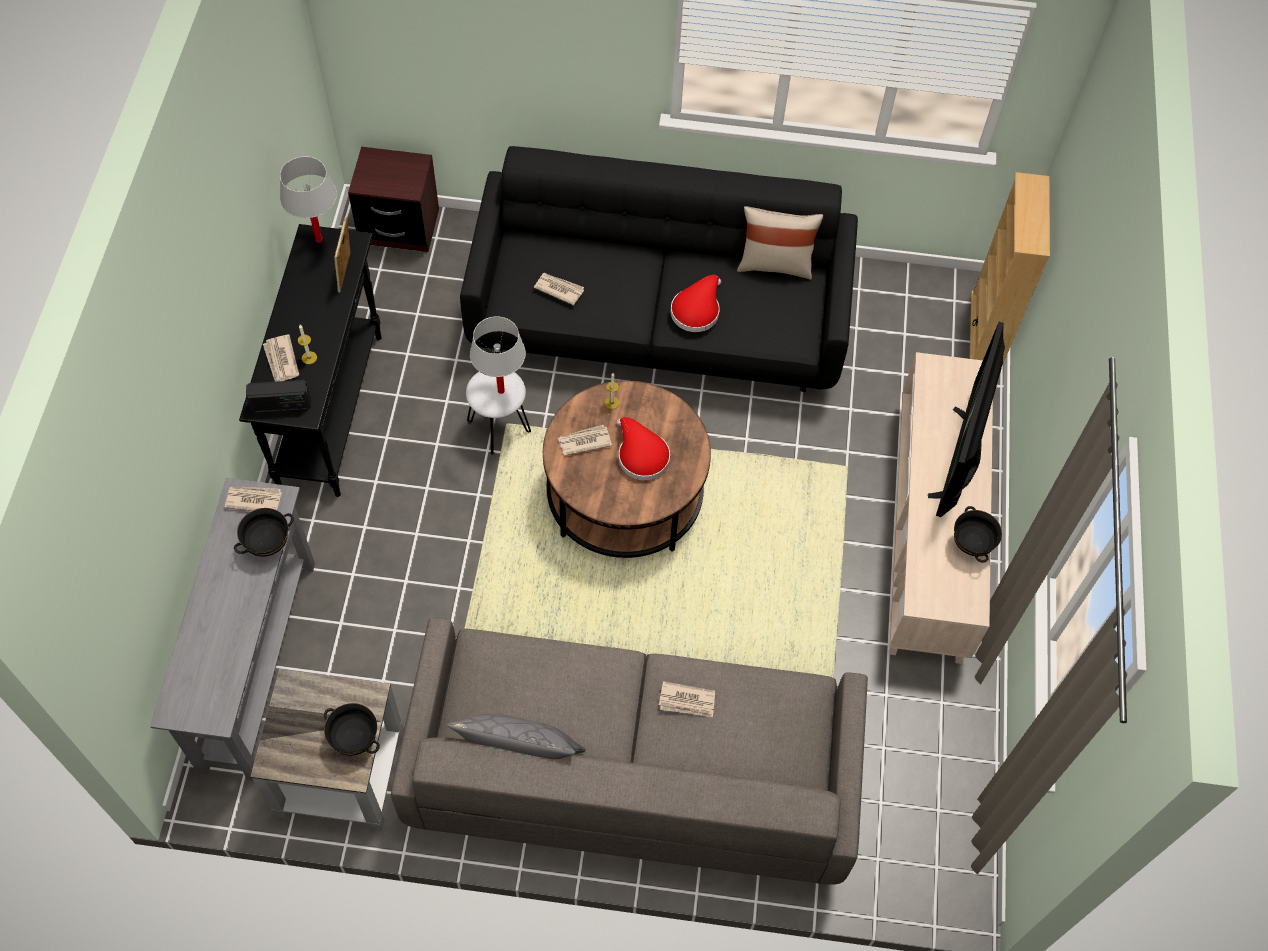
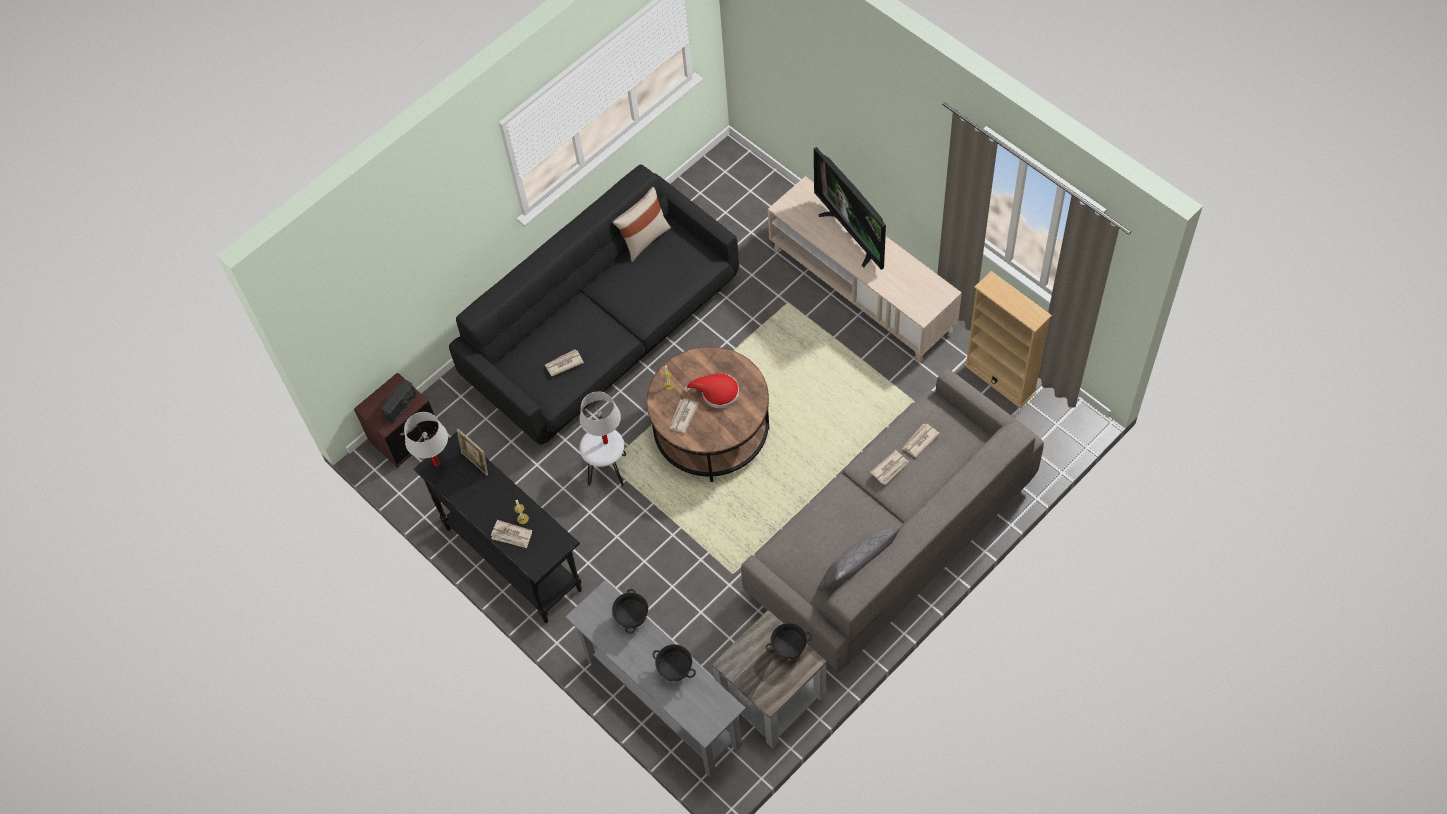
camera: 45 degrees left, 0 degrees up
newspaper [225,487,282,511] -> newspaper moved to [902,424,940,457]
radio [246,380,311,413] -> radio moved to [380,380,416,424]
red hat [671,275,721,332] -> none
black bowl [954,506,1002,562] -> black bowl moved to [652,644,696,681]
beige bookcase [970,172,1050,363] -> beige bookcase moved to [964,271,1052,408]

